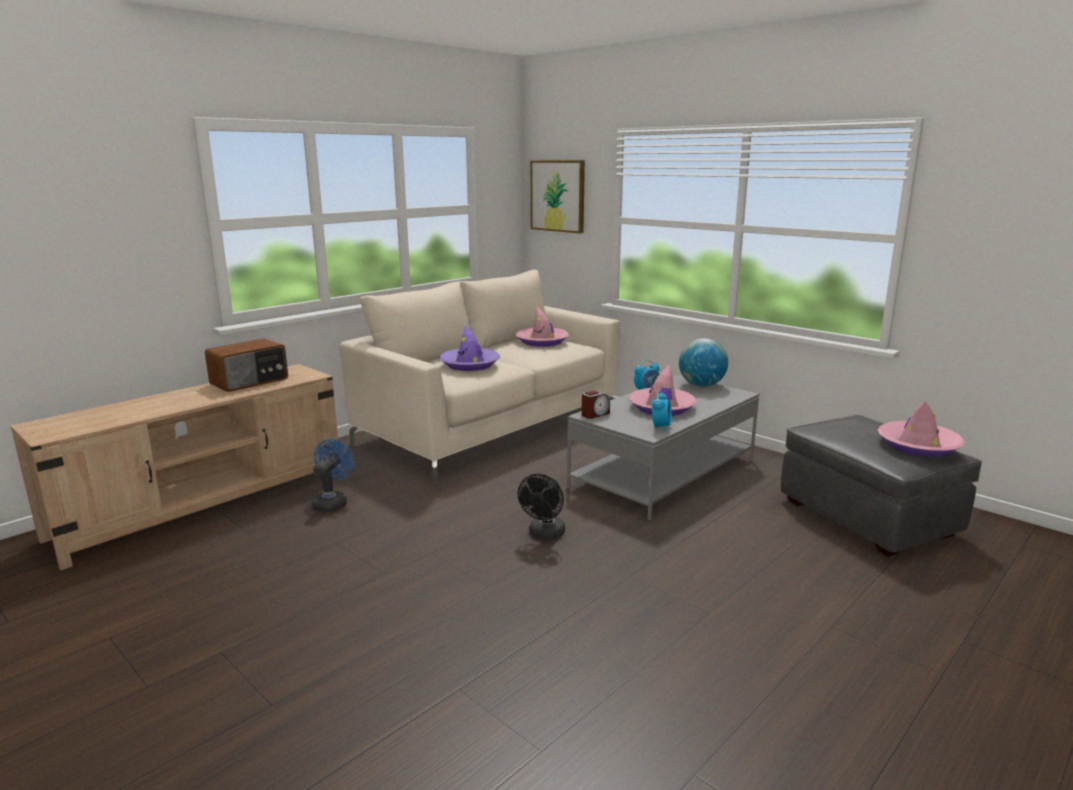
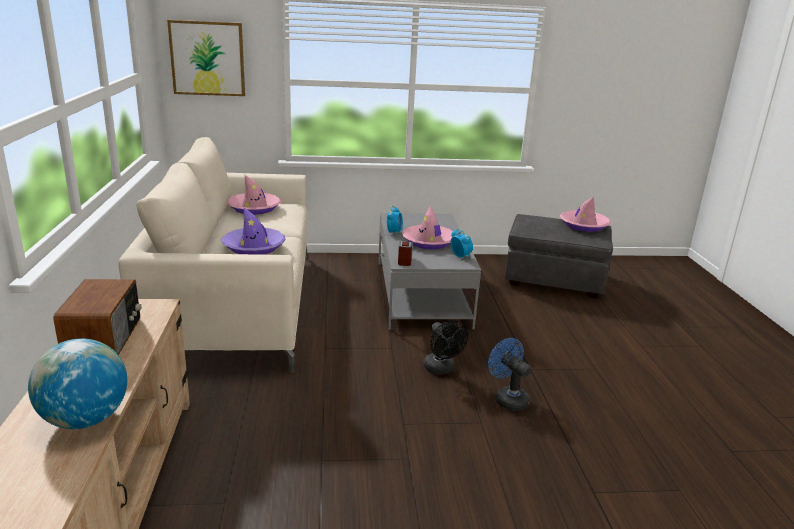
camera: 50 degrees left, 5 degrees up
blue fan [312,439,355,512] -> blue fan moved to [488,338,531,411]
globe [679,338,728,387] -> globe moved to [28,339,127,429]

